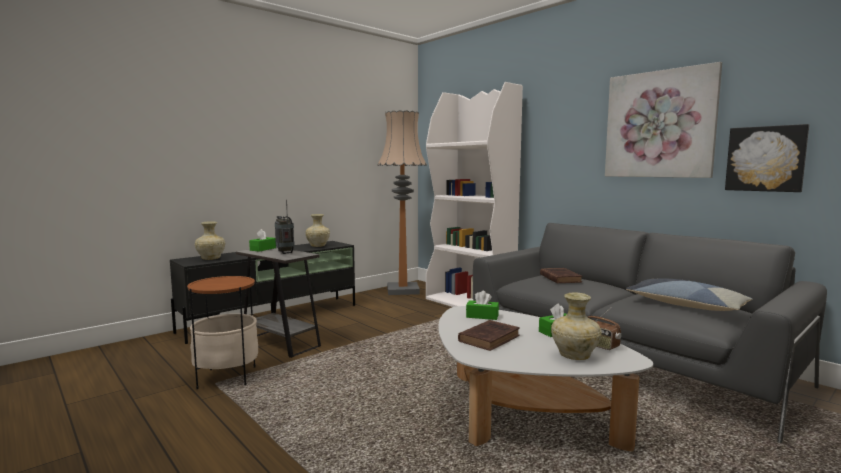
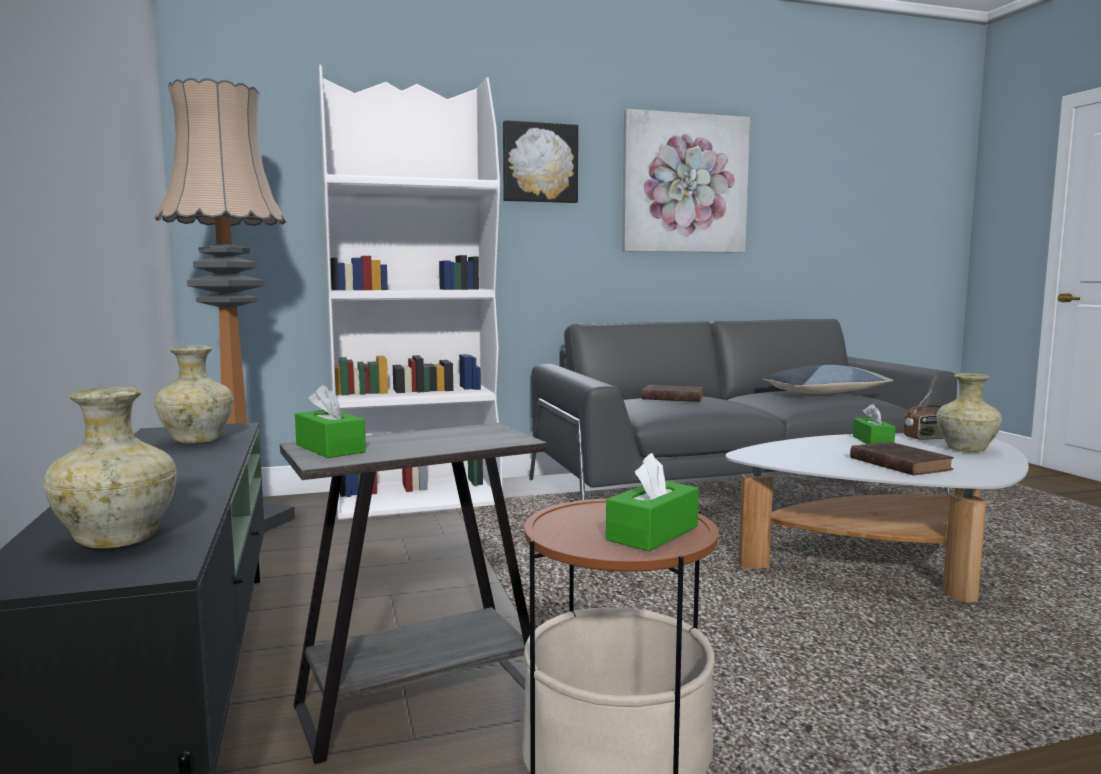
camera: 65 degrees left, 0 degrees up
radio [275,200,295,254] -> none
green tissue box [466,291,499,320] -> green tissue box moved to [606,453,699,551]
picture [725,124,809,192] -> picture moved to [503,120,578,203]

